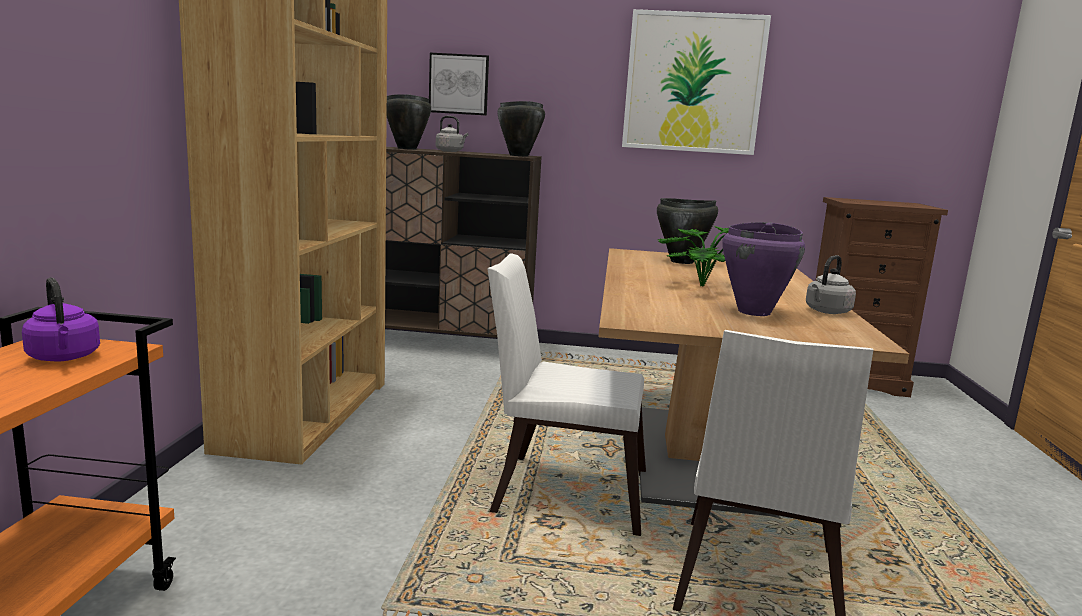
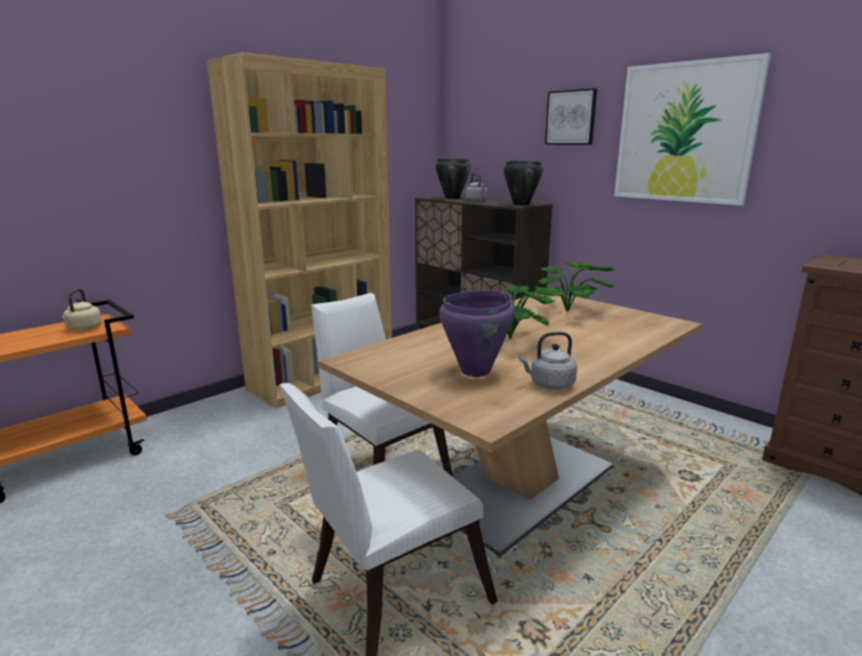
camera: 40 degrees right, 5 degrees up
purple kettle [22,278,100,361] -> beige kettle [61,289,102,330]
picture [429,53,489,116] -> picture moved to [545,88,597,145]
black cooking pot [657,198,718,264] -> potted plant [538,262,615,311]

